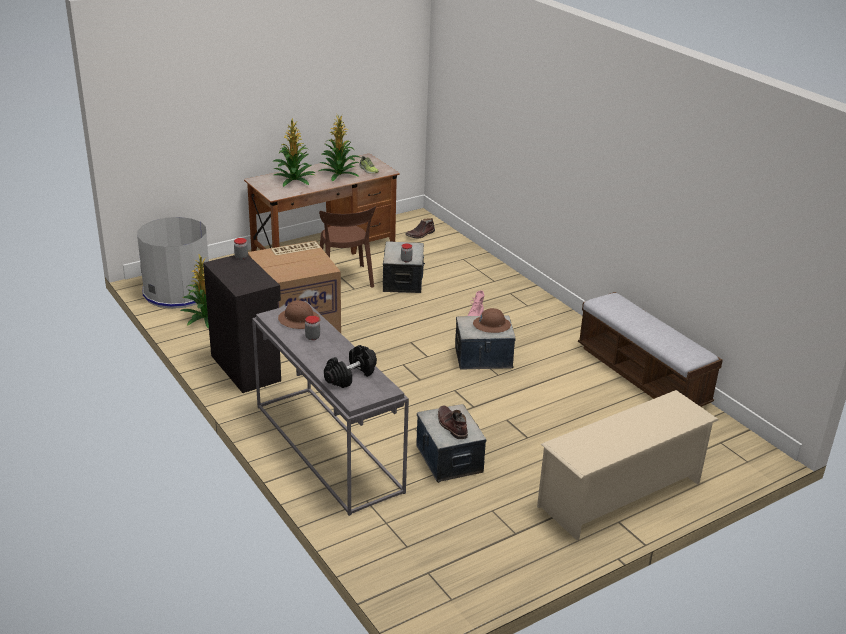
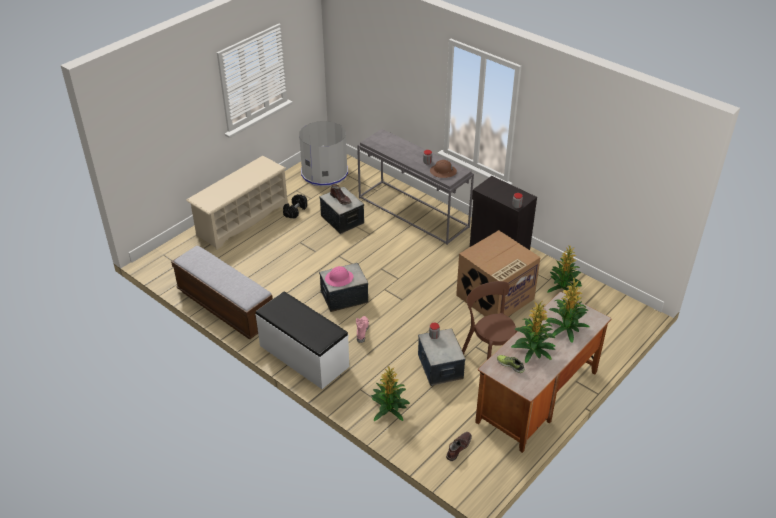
camera: 165 degrees right, 10 degrees up
grey trash can [137,217,209,309] -> grey trash can moved to [299,121,348,187]
black dumbbell [324,345,377,388] -> black dumbbell moved to [283,194,307,219]
brown hard hat [473,308,511,333] -> pink hard hat [325,266,353,287]
none -> white bench [256,292,349,389]
none -> potted plant [371,365,410,421]

